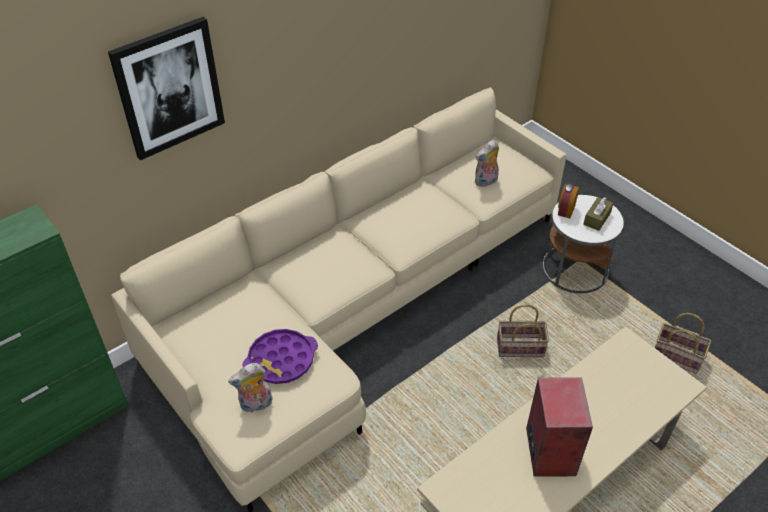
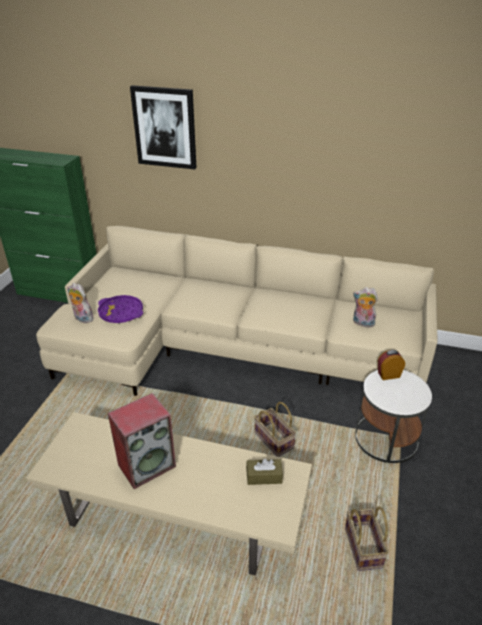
camera: 55 degrees right, 10 degrees down
brown tissue box [583,197,614,231] -> brown tissue box moved to [246,458,283,485]

